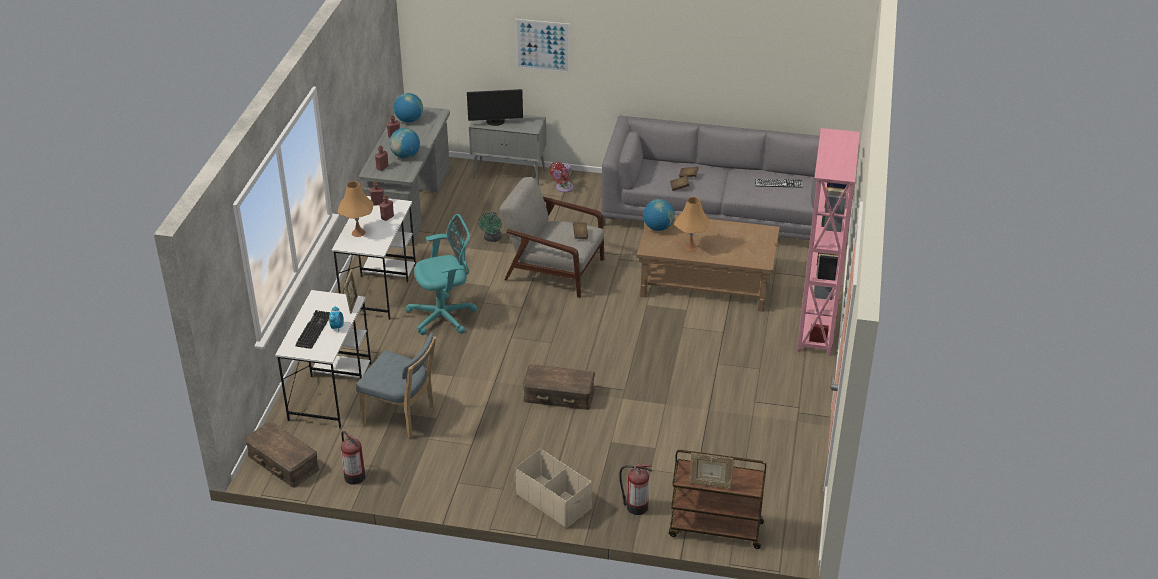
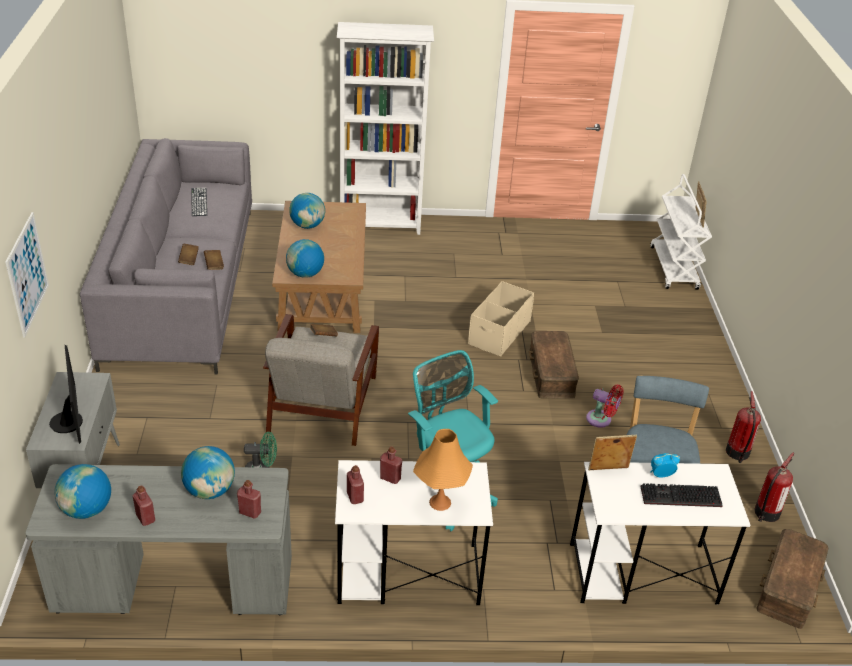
camera: 105 degrees left, 0 degrees up
beige storage box [515,449,592,528] -> beige storage box moved to [468,281,534,357]
red fan [550,162,574,192] -> red fan moved to [586,385,624,428]
fire extinguisher [619,464,653,515] -> fire extinguisher moved to [726,391,761,463]
brown cart [669,450,766,549] -> white cart [650,174,712,290]
orange table lamp [674,197,710,252] -> none
pink bookcase [797,128,860,356] -> white bookcase [337,22,434,235]
none -> globe [289,193,325,229]

